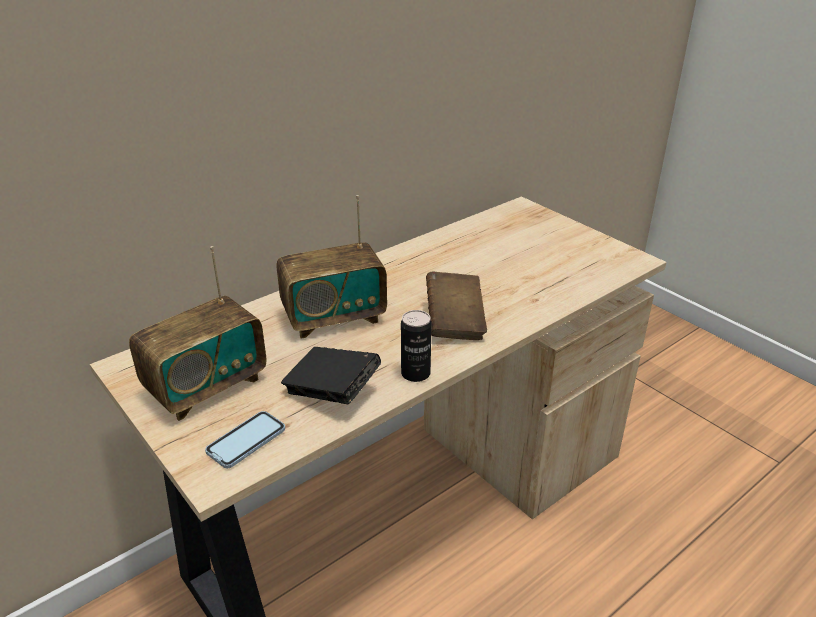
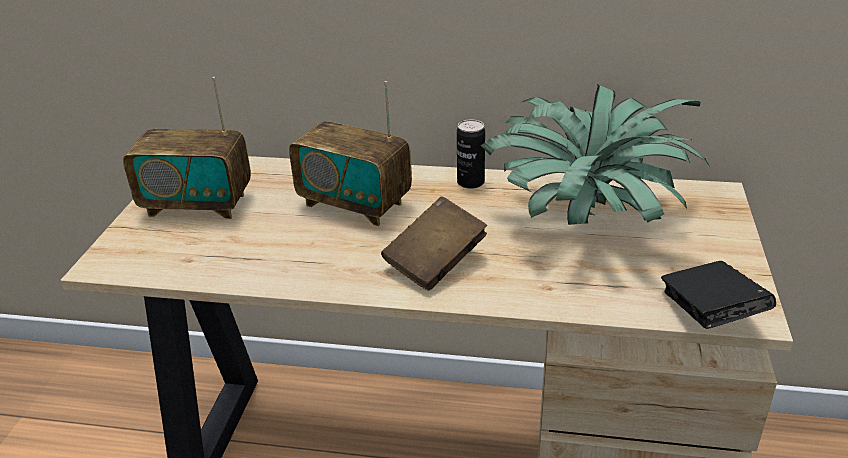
camera: 50 degrees right, 0 degrees up
phone [205,411,285,468] -> none
black book [281,347,381,404] -> black book moved to [661,261,776,329]
can [401,310,432,382] -> can moved to [457,120,485,189]
none -> potted plant [480,84,710,225]

